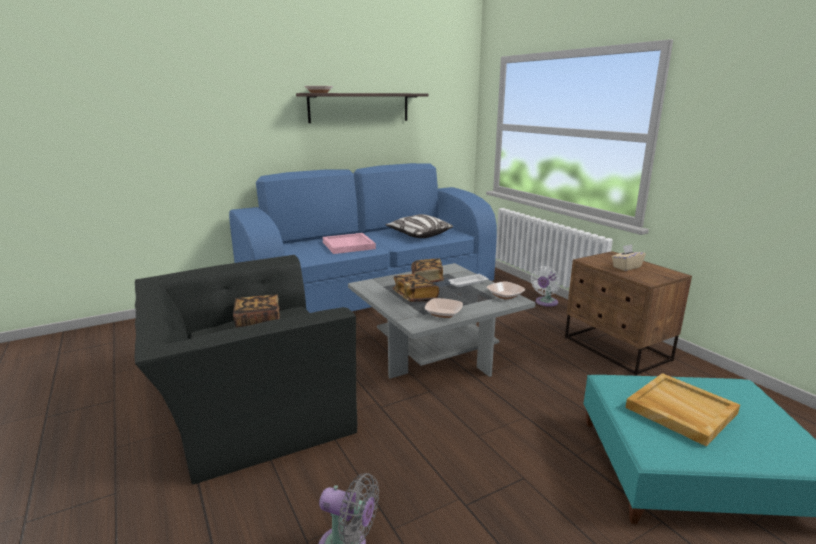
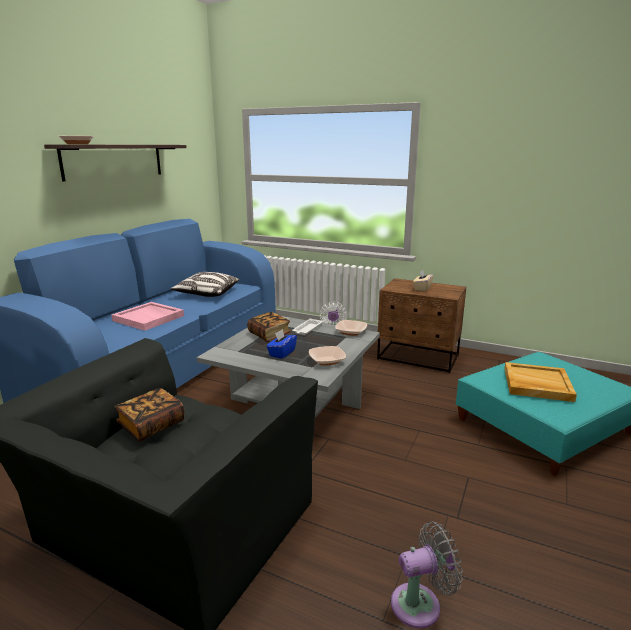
camera: 35 degrees left, 0 degrees up
book [392,274,439,302] -> blue tissue box [266,329,297,359]

